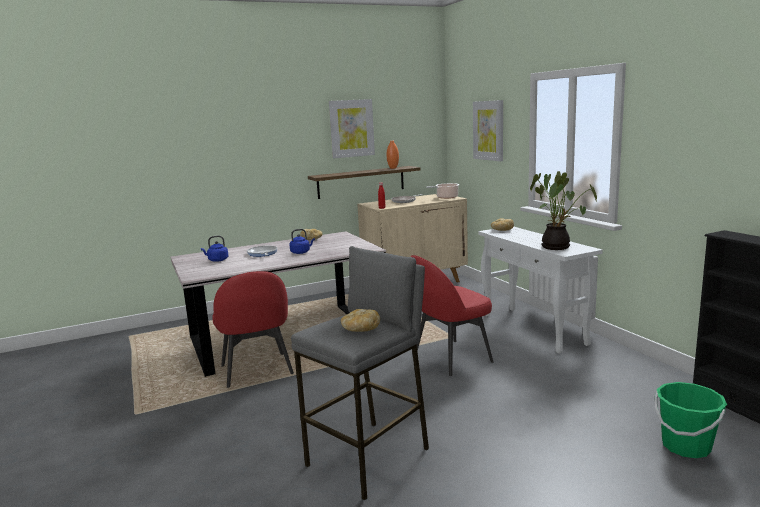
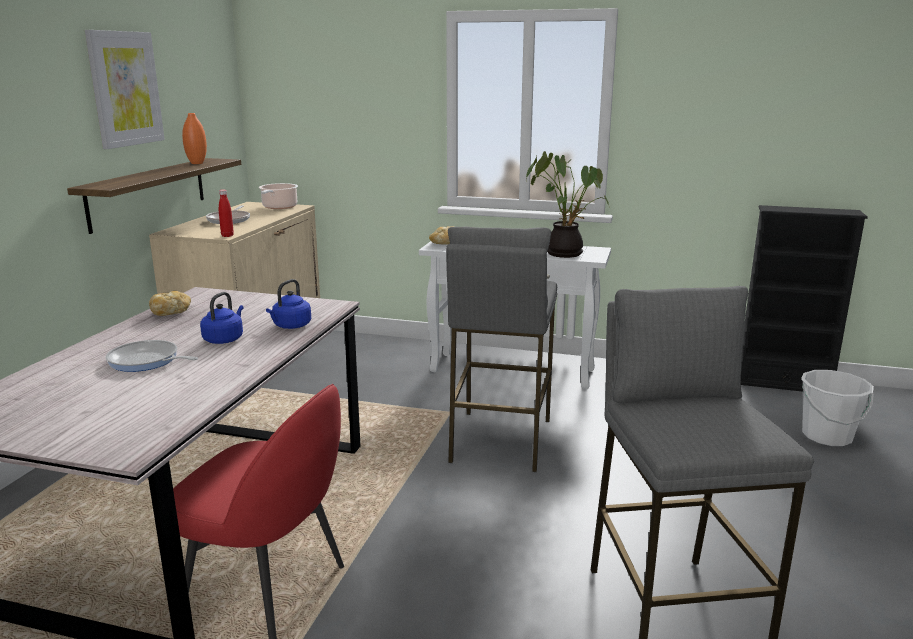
camera: 50 degrees left, 5 degrees up
blue kettle [201,236,228,262] -> blue kettle moved to [266,279,311,329]
bread [341,309,380,332] -> none
red chair [411,255,493,376] -> grey stool [446,227,557,472]
picture [473,100,503,161] -> none
green bucket [655,382,727,458] -> white bucket [801,370,874,446]

